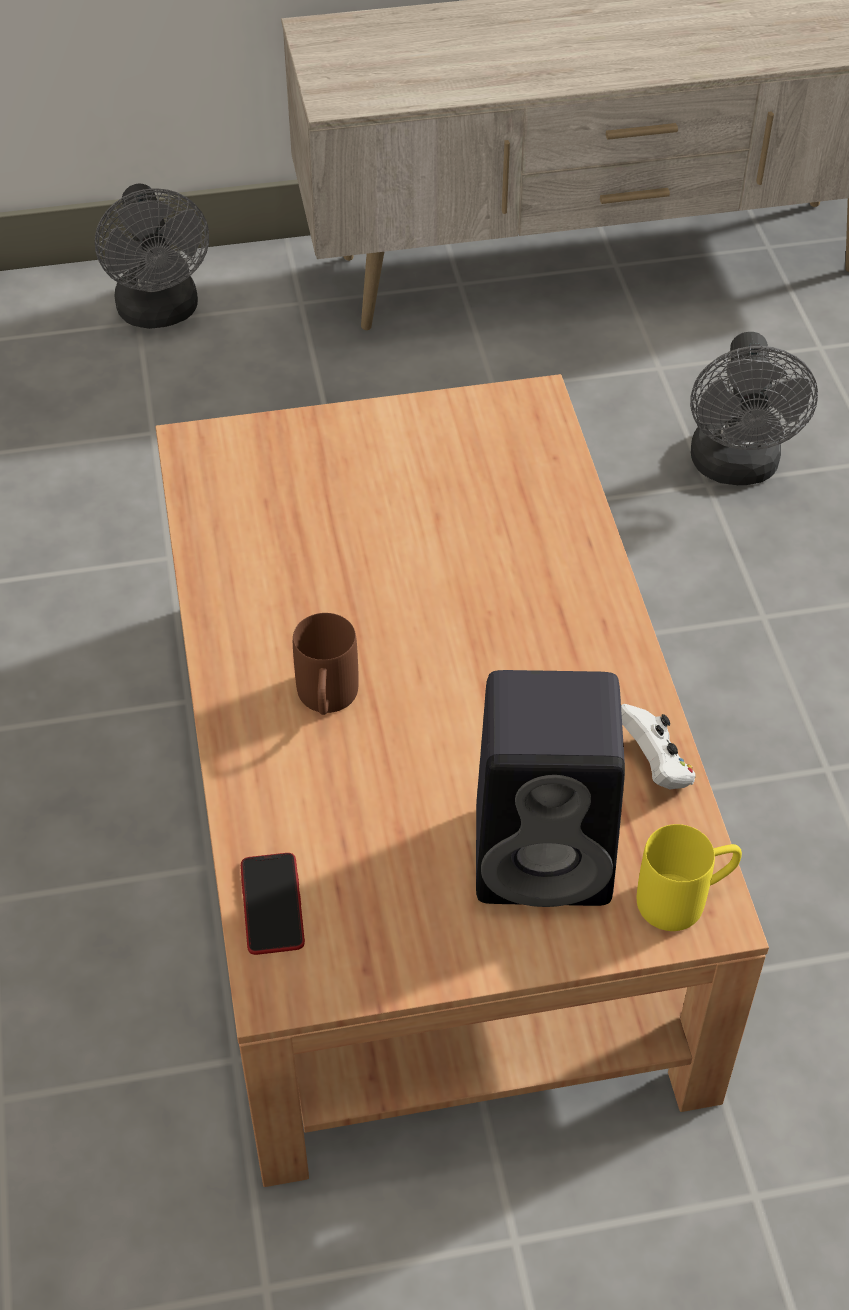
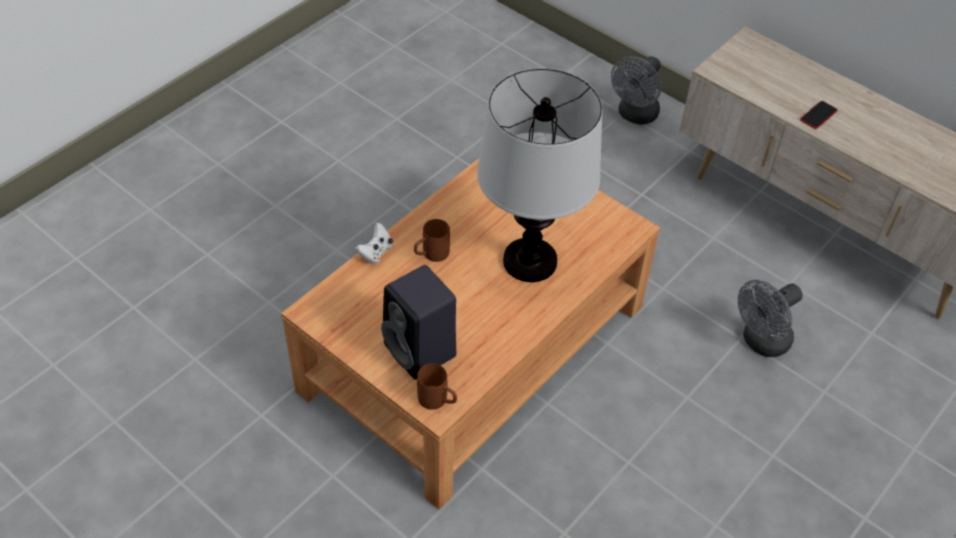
camera: 50 degrees right, 0 degrees up
phone [241,853,305,955] -> phone moved to [800,101,837,129]
white game controller [621,704,696,789] -> white game controller moved to [355,223,393,264]
yellow mug [637,824,742,931] -> brown mug [417,363,457,410]
none -> table lamp [477,69,603,282]

